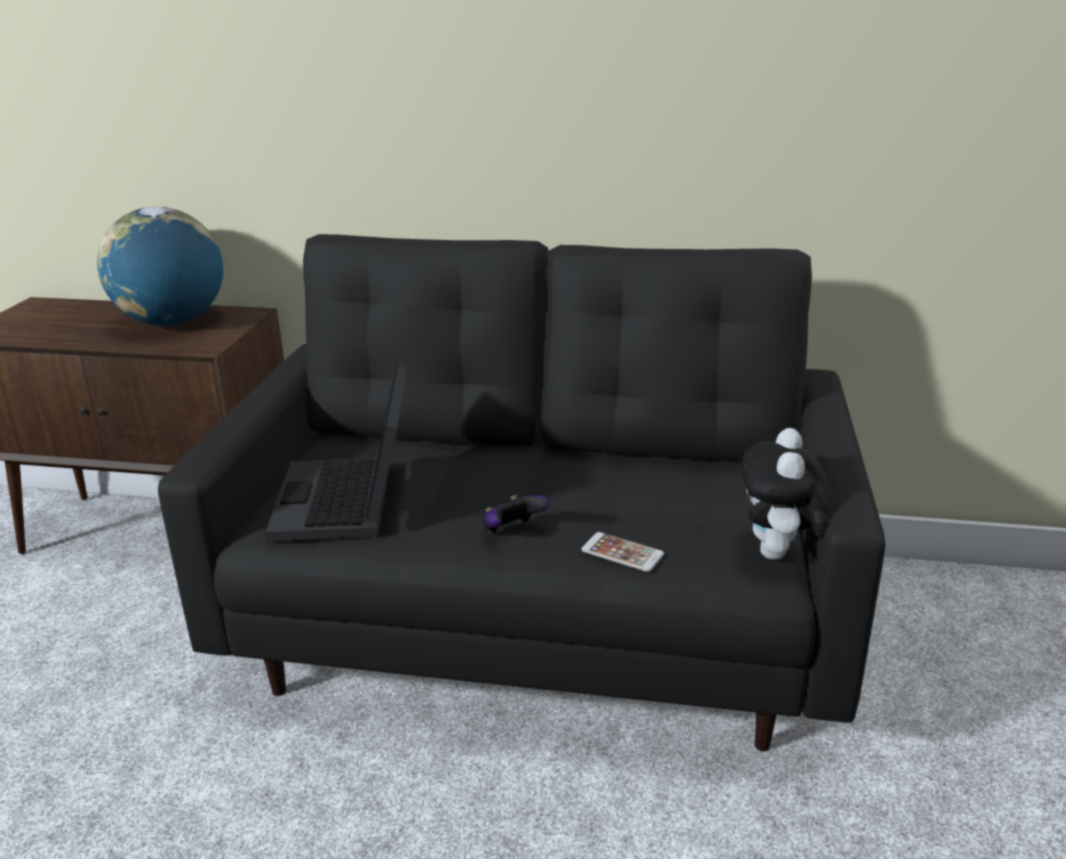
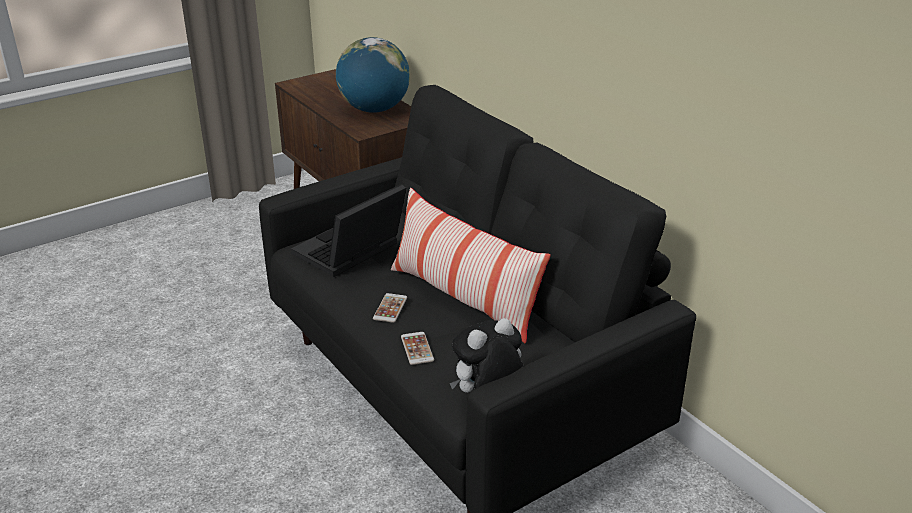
camera: 45 degrees right, 5 degrees up
game controller [483,495,549,533] -> phone [373,293,407,323]
none -> pillow [391,188,551,343]

